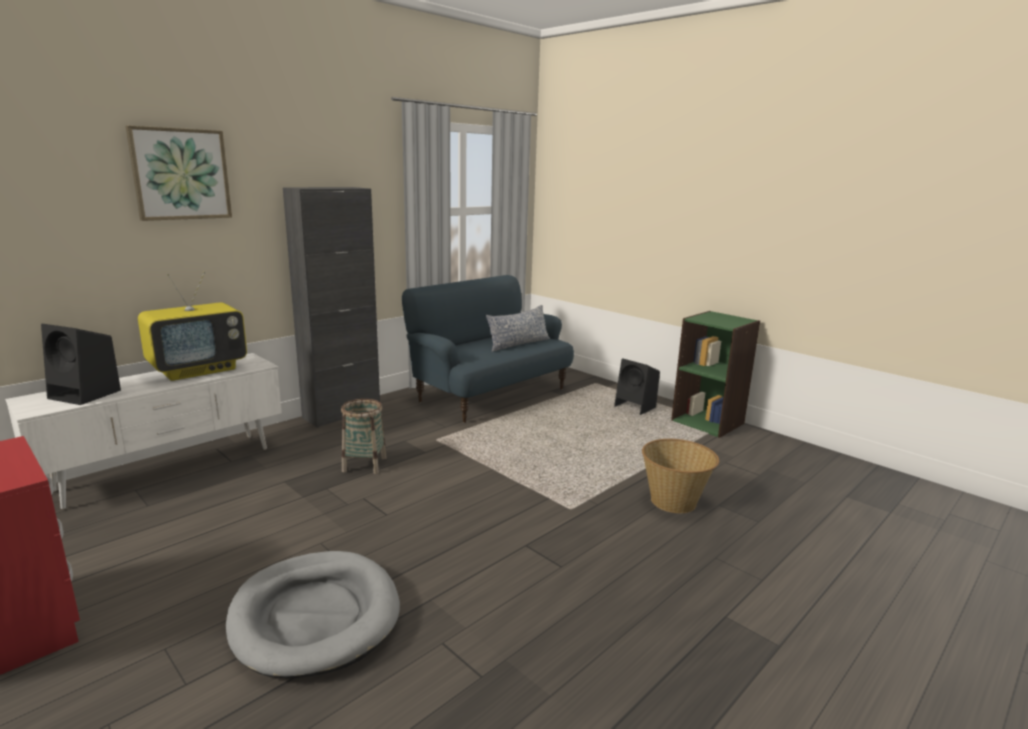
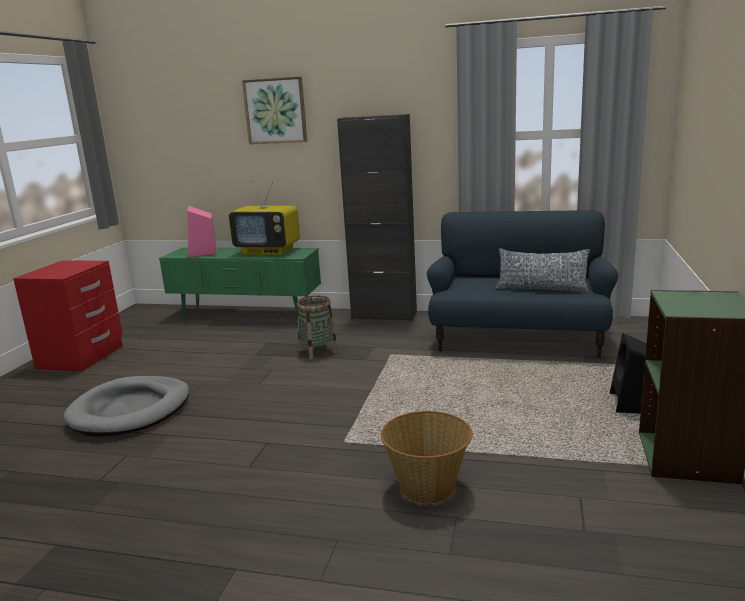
camera: 60 degrees right, 0 degrees up
white tv stand [5,353,282,509] -> green tv stand [159,248,321,318]
black speaker [41,324,121,405] -> pink speaker [187,206,216,257]

